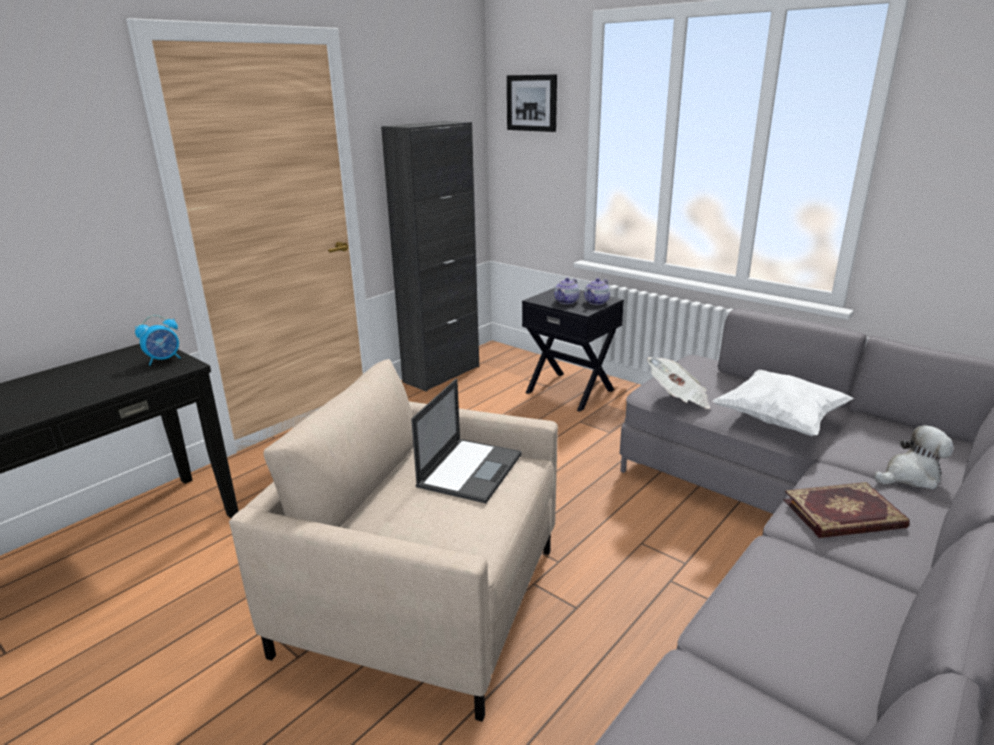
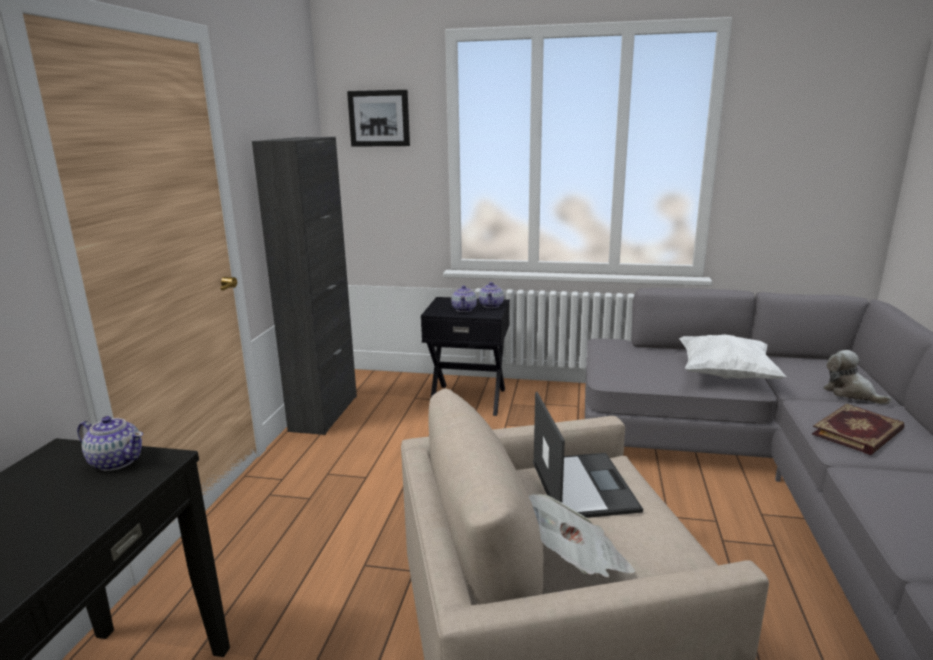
camera: 30 degrees left, 5 degrees down
alarm clock [135,315,180,366] -> teapot [77,416,143,471]
newspaper [647,357,711,409] -> newspaper moved to [528,494,635,578]
plush toy [874,425,953,489] -> plush toy turned 75 degrees counterclockwise [823,350,892,404]

